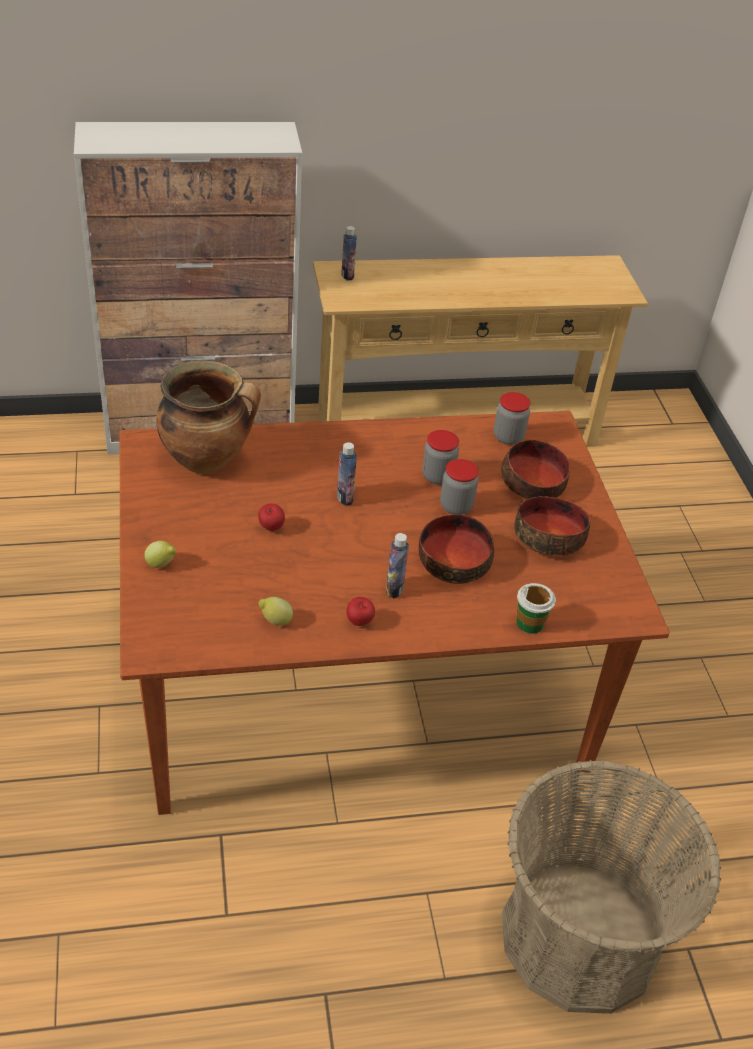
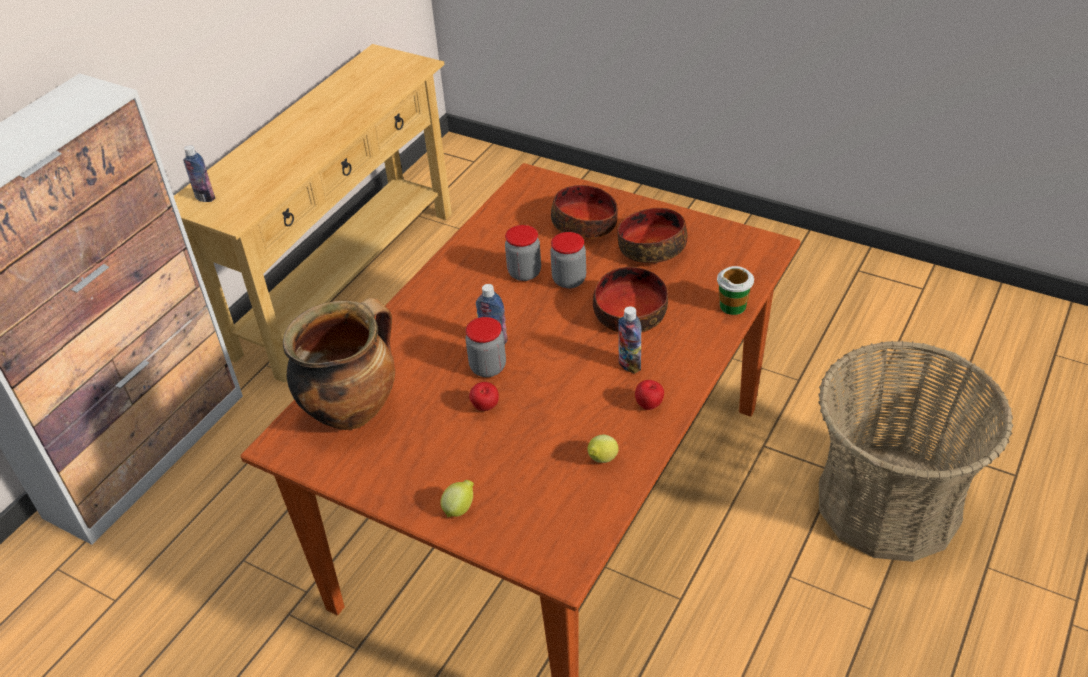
camera: 45 degrees left, 0 degrees up
jar [494,392,531,445] -> jar moved to [465,317,506,377]

